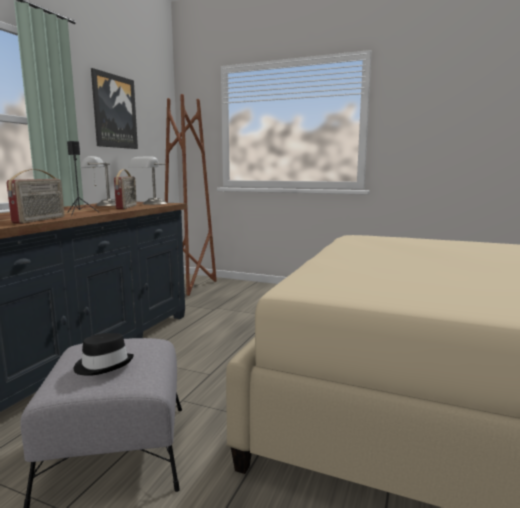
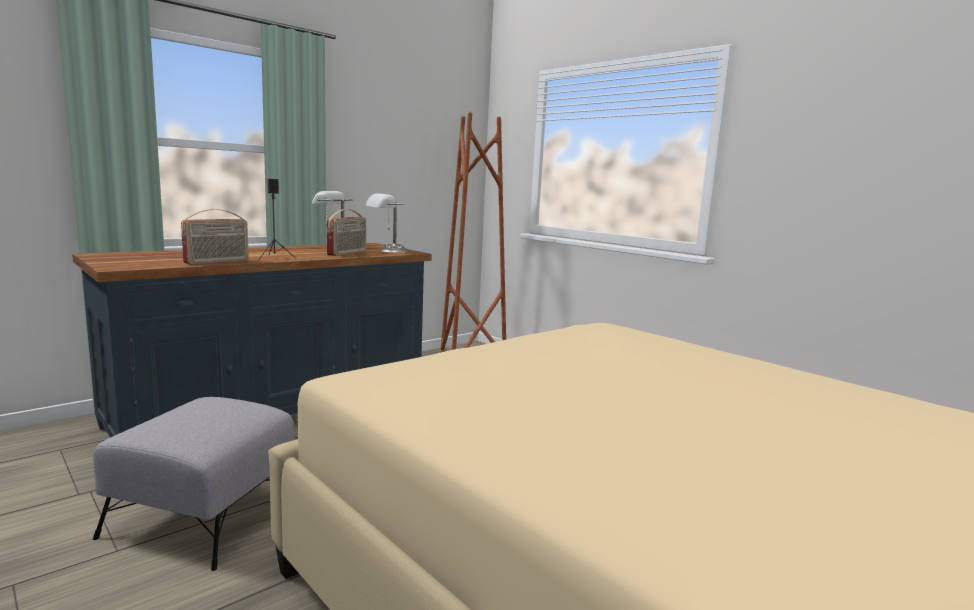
camera: 25 degrees right, 0 degrees up
black hat [74,333,134,376] -> none
picture [91,68,138,149] -> none

